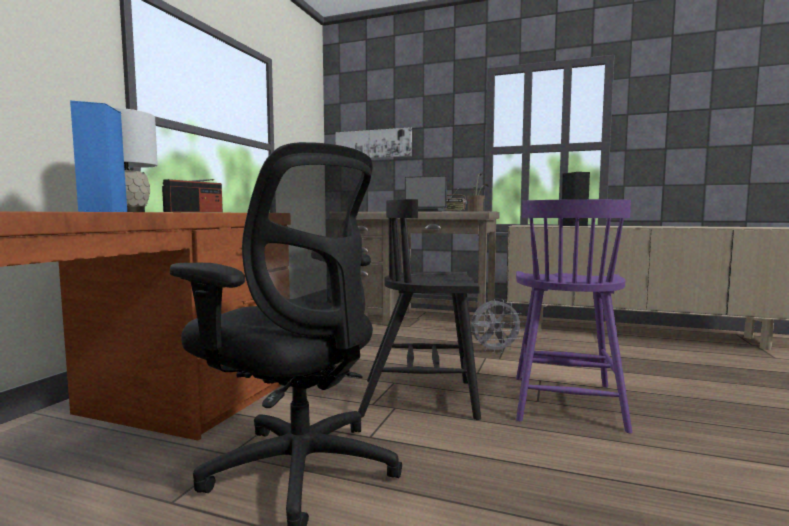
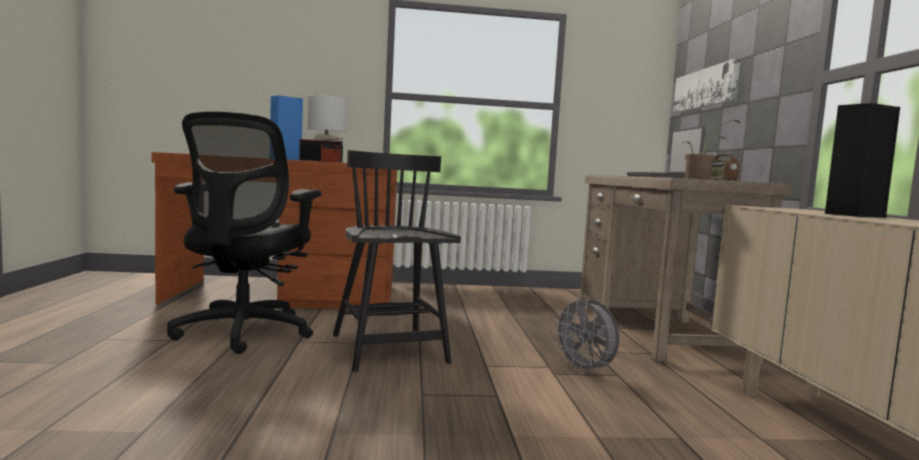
camera: 65 degrees right, 0 degrees up
purple chair [516,199,632,433] -> none

